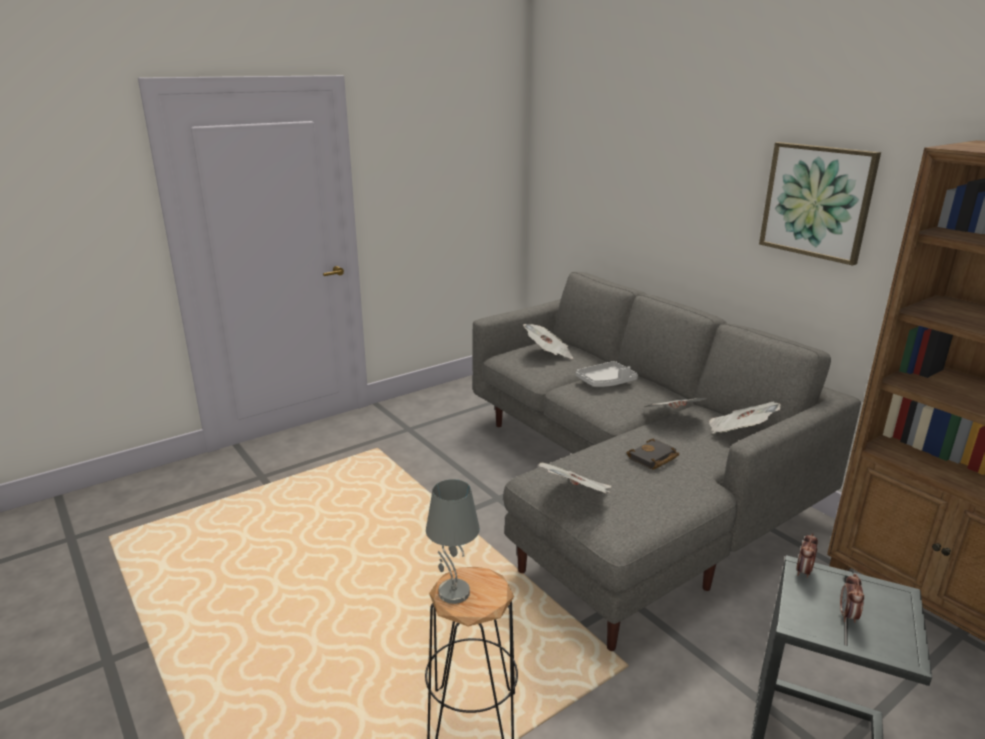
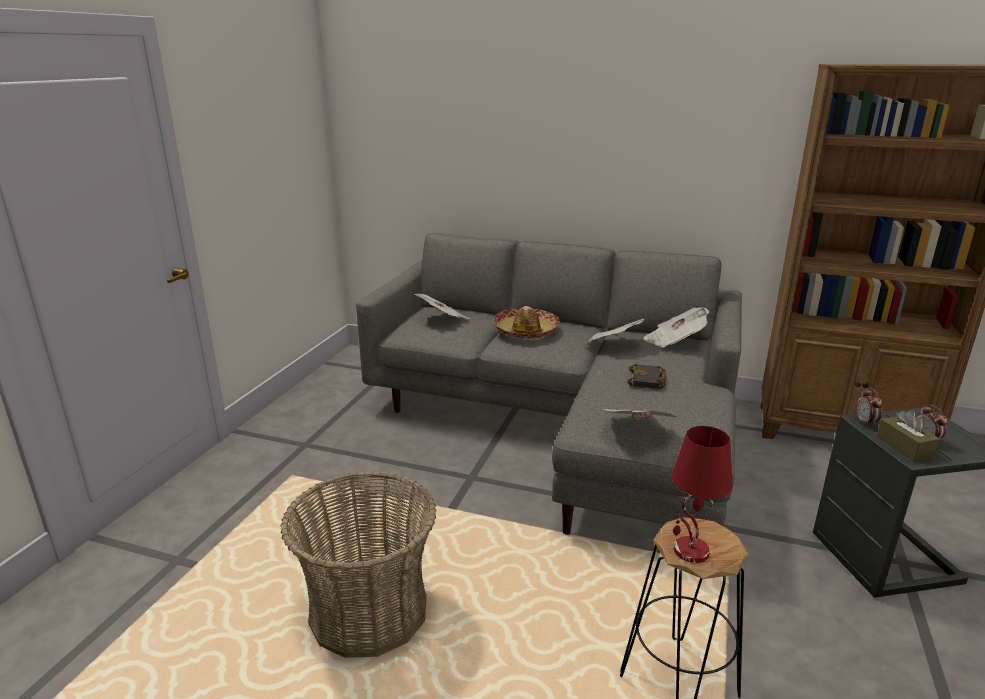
camera: 35 degrees left, 0 degrees up
grey table lamp [426,479,480,604] -> red table lamp [671,426,733,563]
grey tray [576,361,638,387] -> hat [493,306,560,339]
picture [759,142,881,266] -> none
none -> basket [280,471,436,658]
none -> brown tissue box [877,410,941,461]

